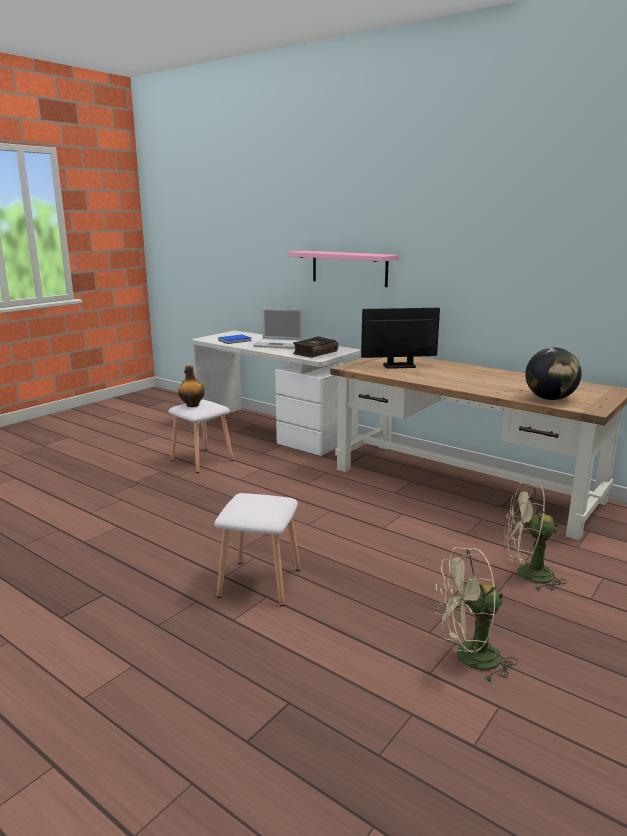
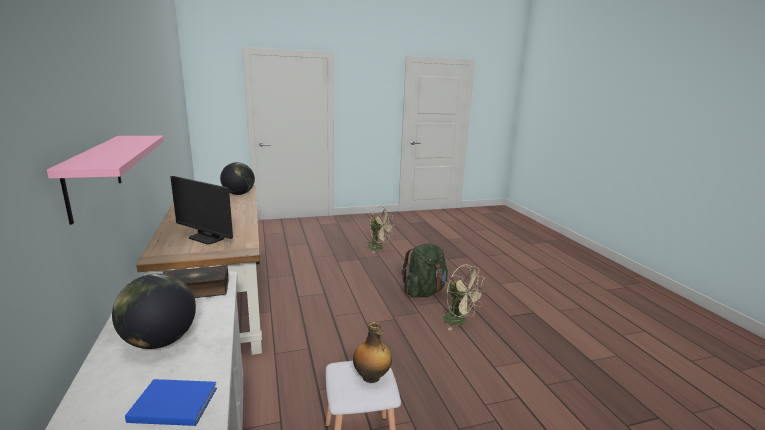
camera: 145 degrees left, 0 degrees up
white stool [214,493,300,606] -> green backpack [401,243,448,297]
laptop [253,308,303,349] -> globe [112,273,196,349]
beige fan [503,482,568,591] -> beige fan moved to [443,264,486,331]

